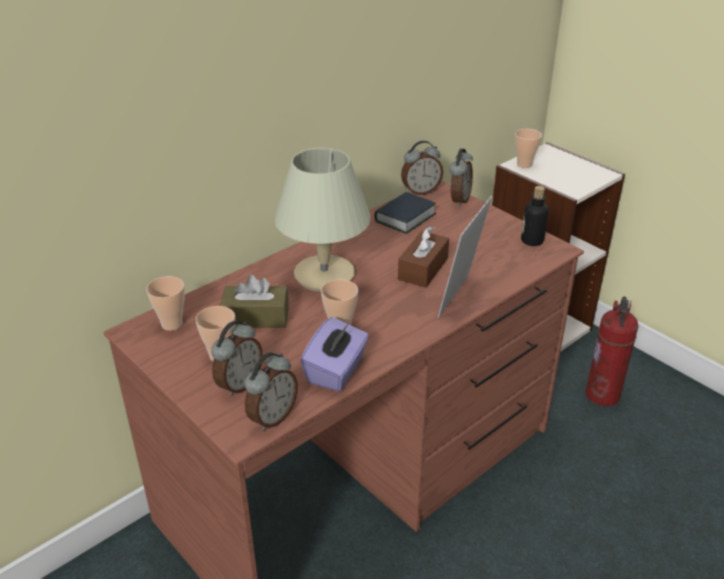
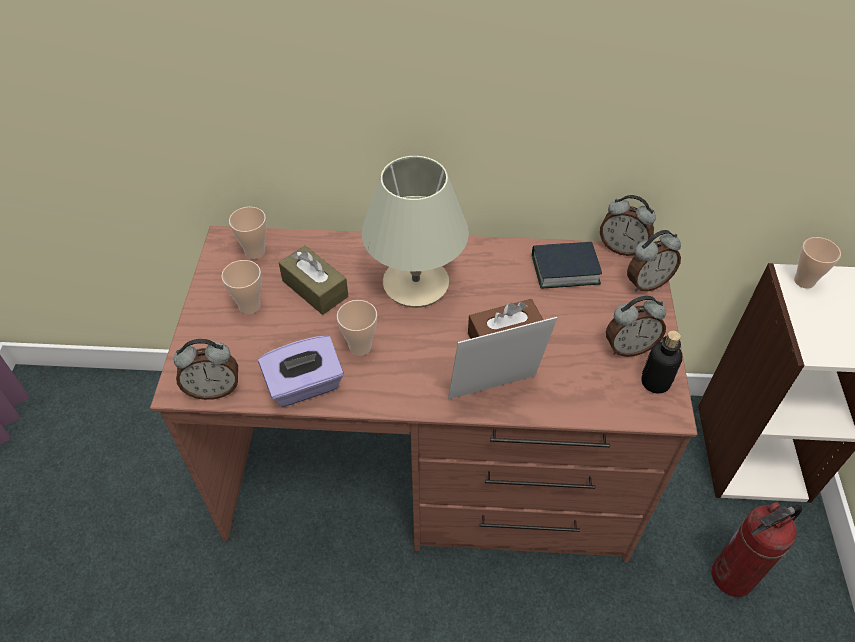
camera: 45 degrees right, 15 degrees up
alarm clock [211,321,263,397] -> alarm clock moved to [606,296,666,357]

